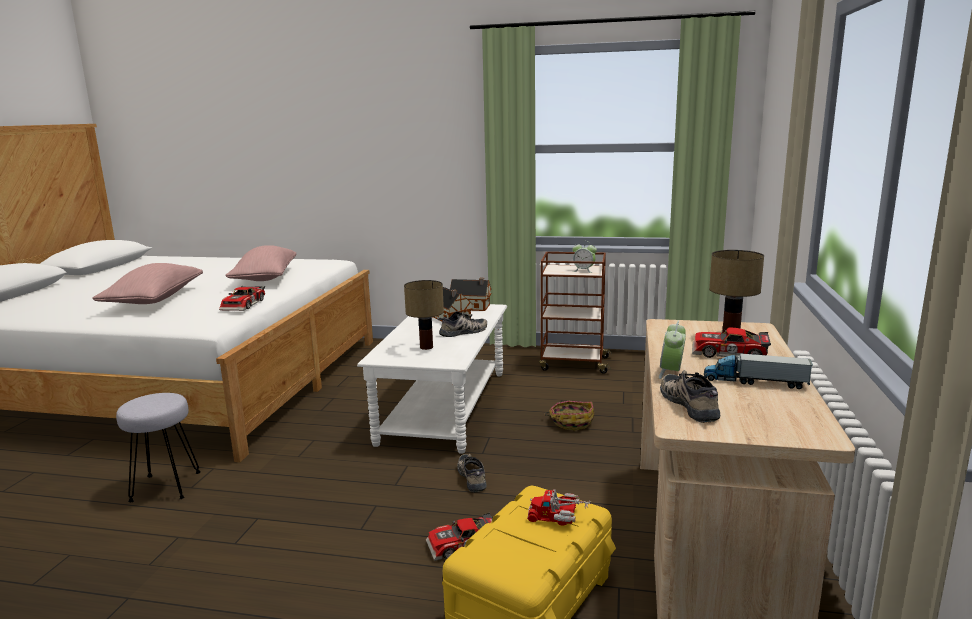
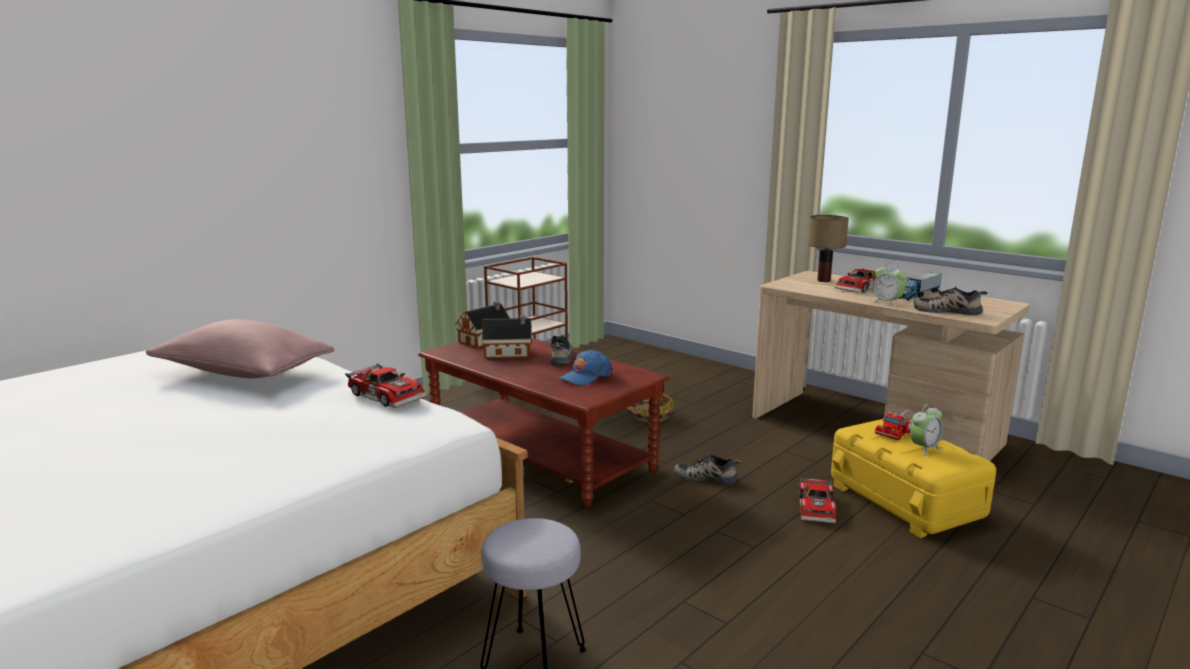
camera: 60 degrees left, 0 degrees up
pink pillow [92,263,203,304] -> none
white coffee table [357,304,507,454] -> brown coffee table [418,338,669,507]
table lamp [404,280,444,350] -> blue cap [559,349,613,385]
alarm clock [572,241,597,273] -> alarm clock moved to [910,404,943,456]

